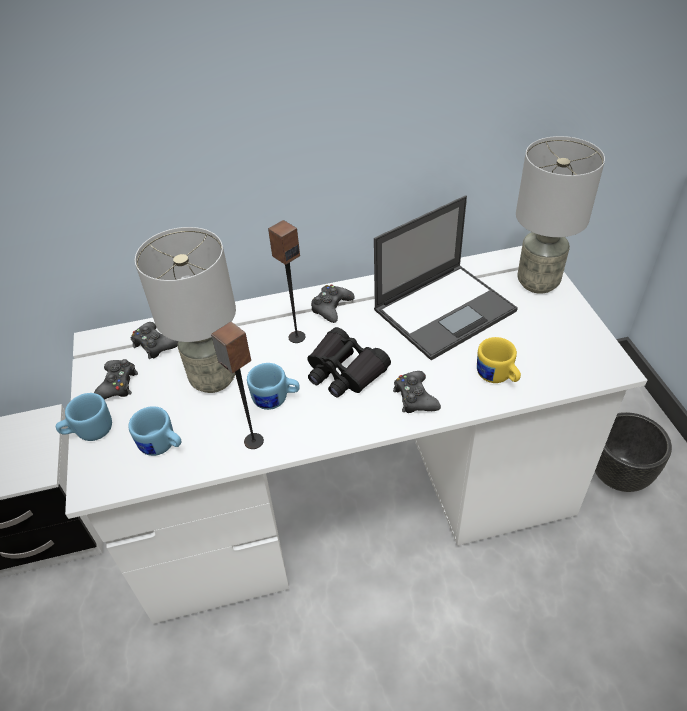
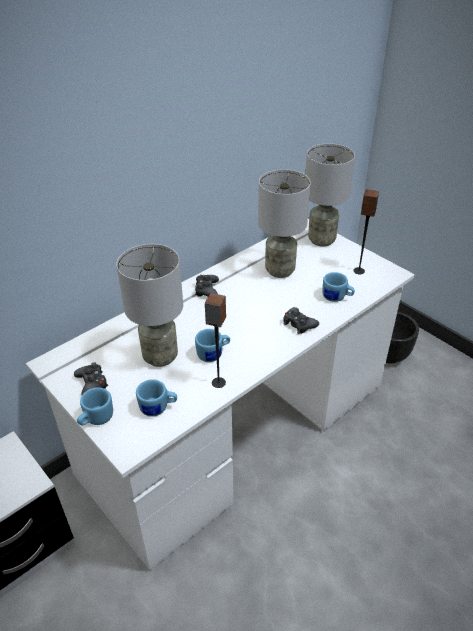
camera: 30 degrees left, 5 degrees down
black game controller [131,322,178,359] -> none
speaker [268,220,306,343] -> speaker moved to [353,189,379,274]
black binoculars [308,327,391,398] -> none
laptop [374,195,518,360] -> grey table lamp [258,169,311,278]
yellow mug [477,337,521,383] -> blue mug [323,272,355,302]

